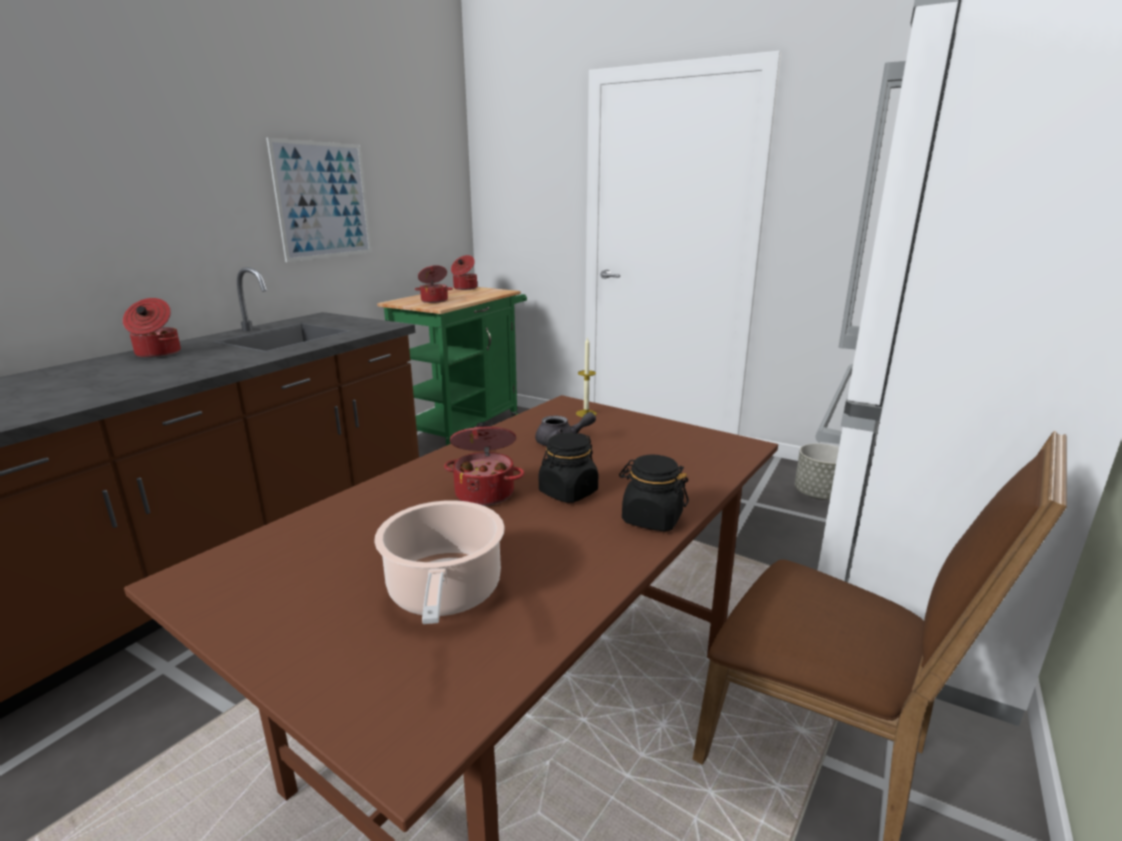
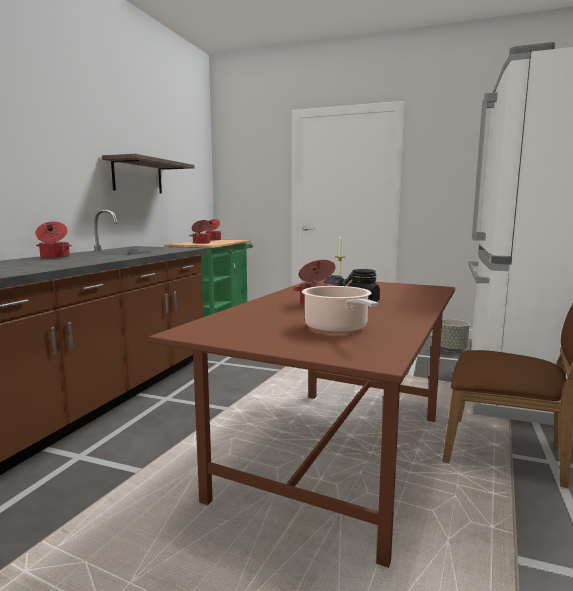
camera: 10 degrees left, 10 degrees down
picture [266,138,372,262] -> shelf [102,154,194,194]
black jar [619,455,689,531] -> none

